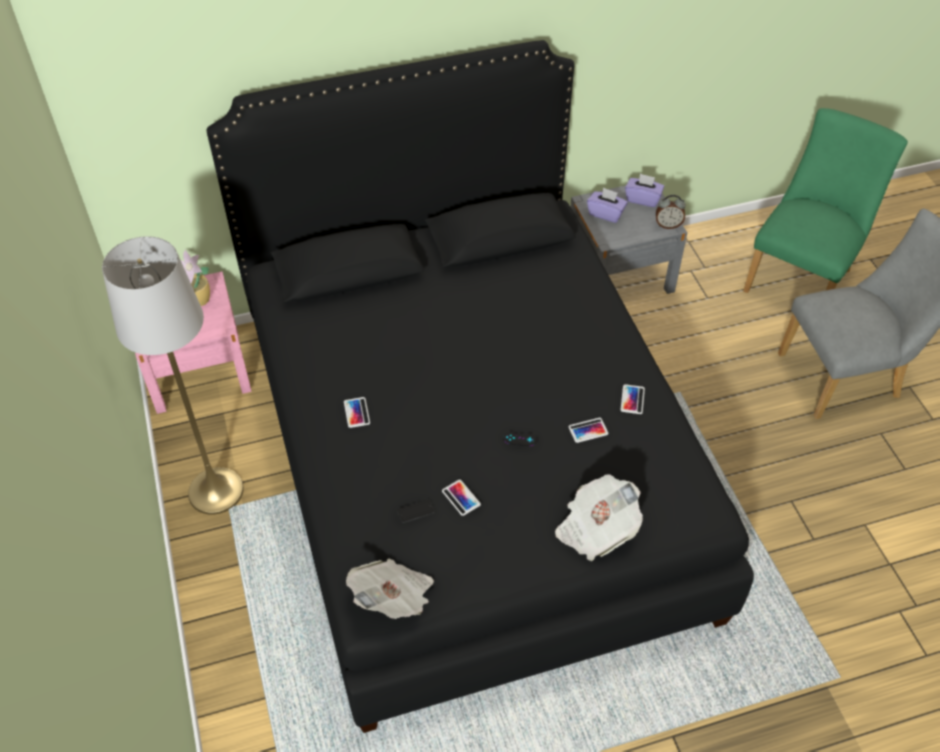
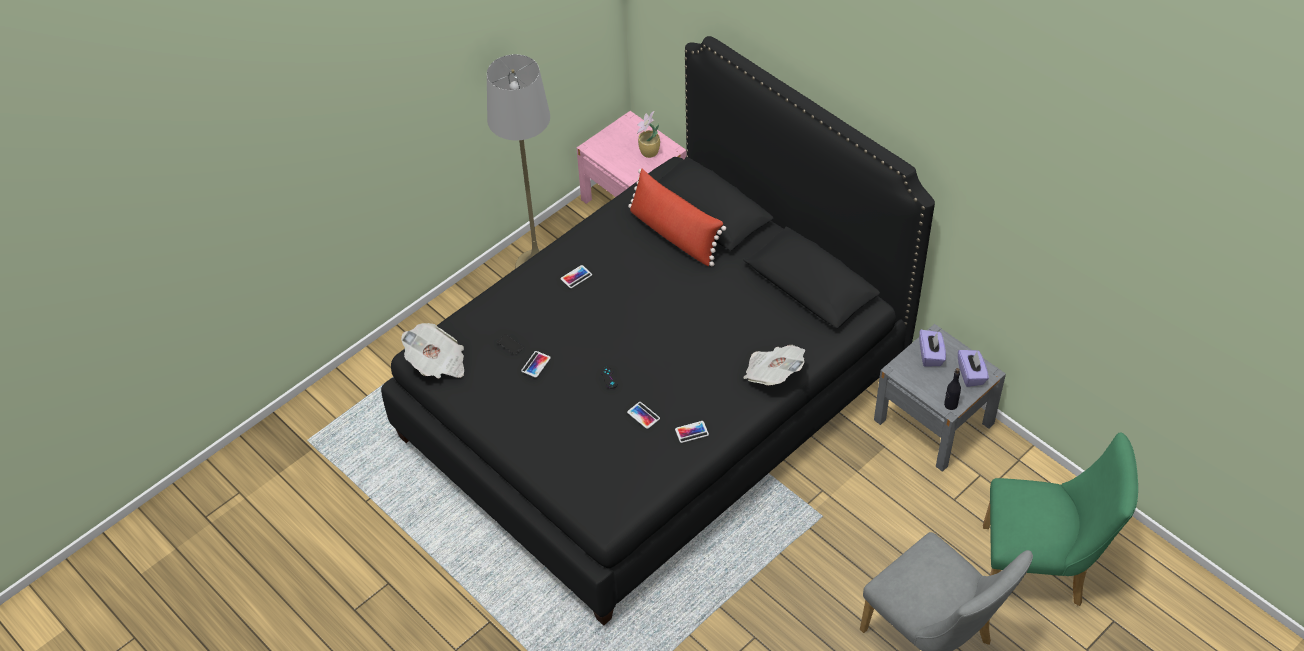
camera: 65 degrees right, 0 degrees up
newspaper [555,474,643,561] -> newspaper moved to [743,345,805,385]
alarm clock [656,195,686,229] -> black bottle [944,368,961,410]
none -> red pillow [628,169,726,266]

